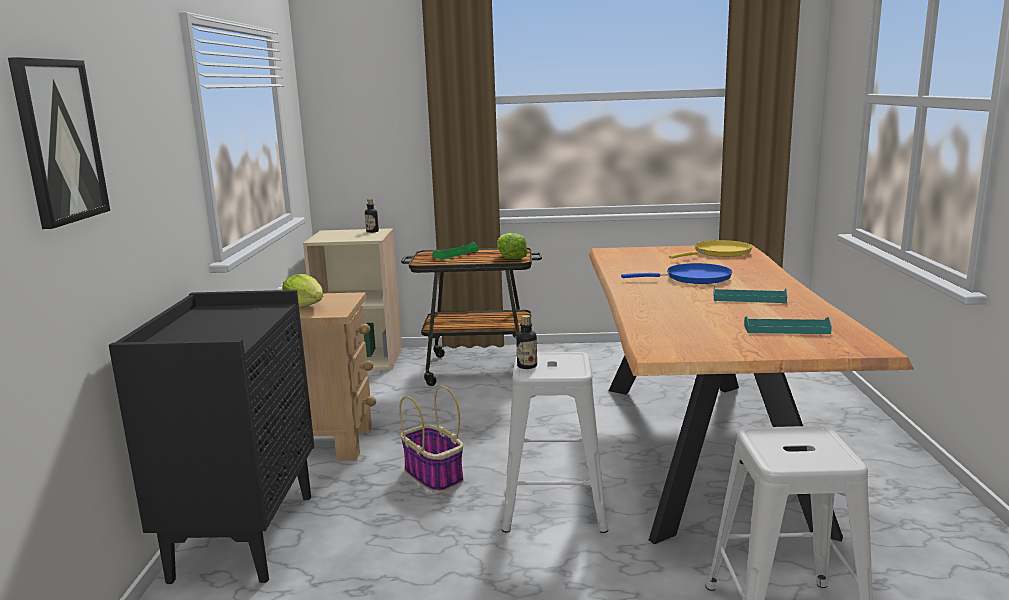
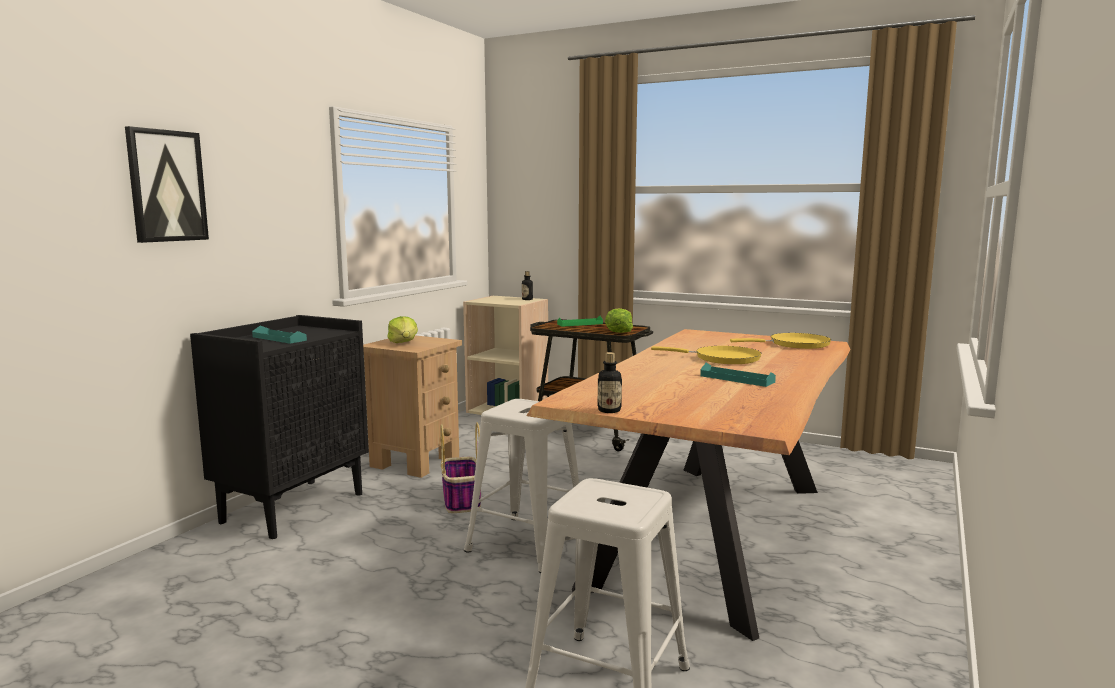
camera: 25 degrees right, 5 degrees down
bottle [516,315,537,369] -> bottle moved to [598,352,622,413]
blue frying pan [621,263,732,284] -> yellow frying pan [651,346,762,364]
turquoise tray [744,316,832,334] -> turquoise tray moved to [252,326,307,344]

